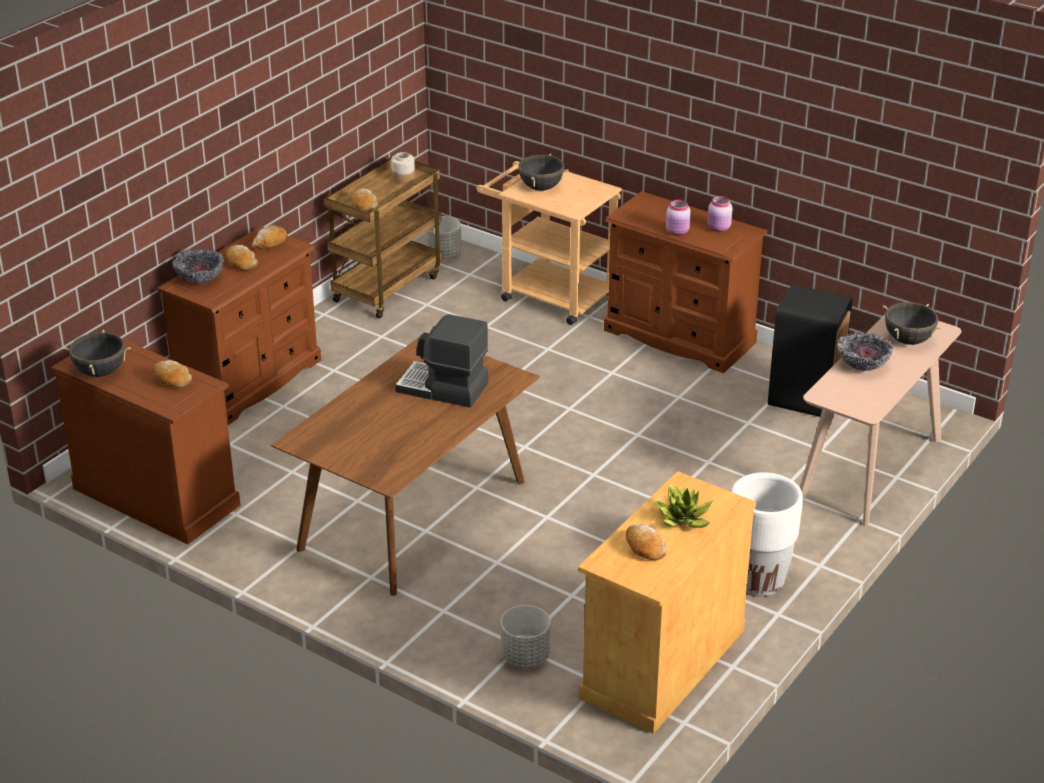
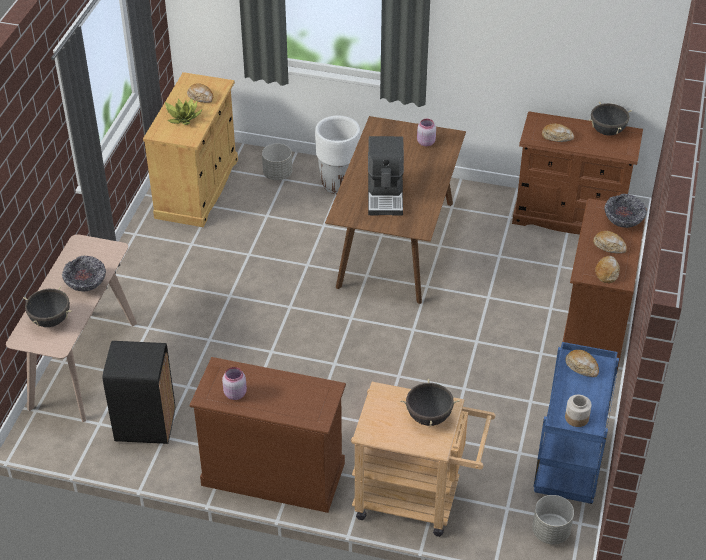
camera: 160 degrees right, 10 degrees up
brown cart [324,157,442,318] -> blue cart [533,342,619,504]
coffee machine [395,314,488,408] -> coffee machine turned 90 degrees clockwise [368,136,404,216]
pink jar [666,200,691,236] -> pink jar moved to [417,119,436,146]
white planter [731,472,803,597] -> white planter moved to [315,116,360,194]

